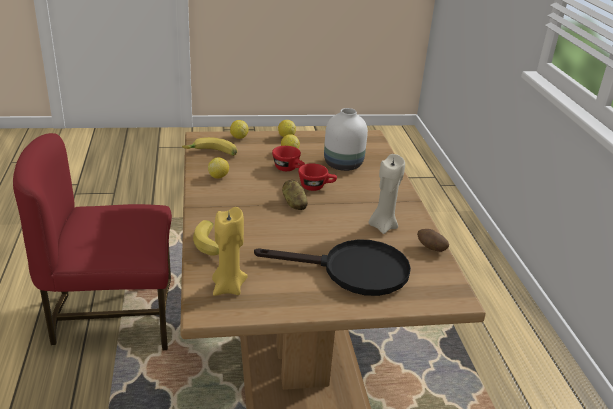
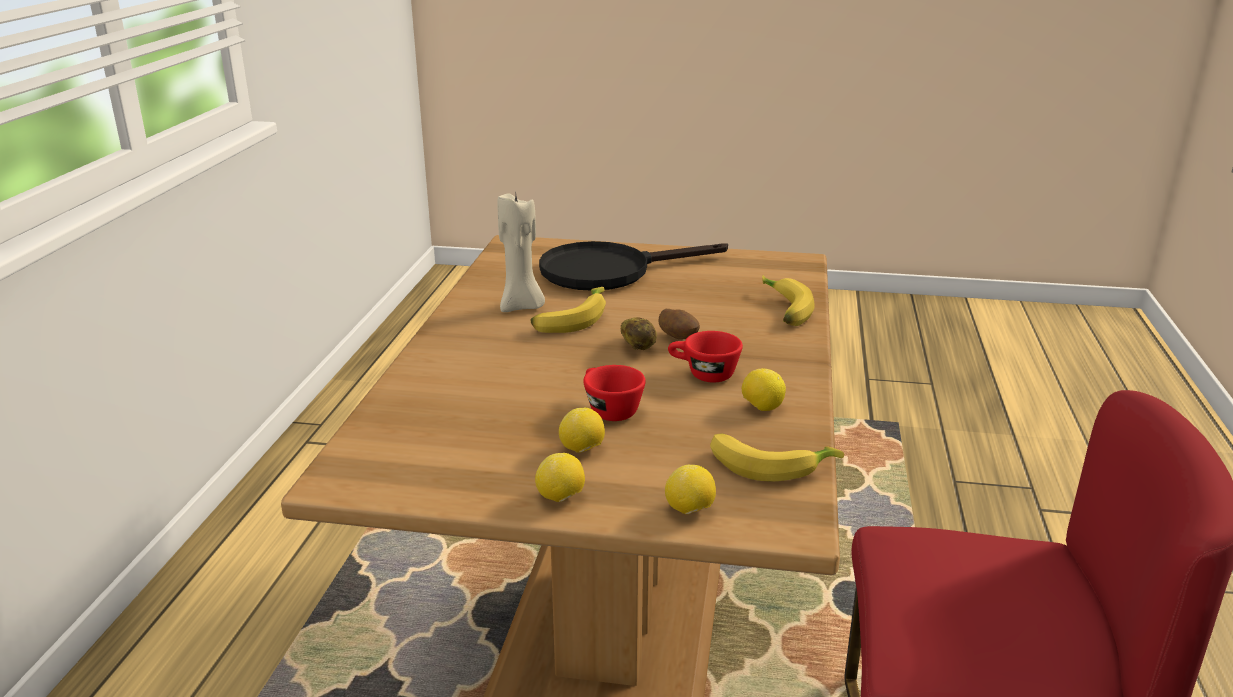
camera: 160 degrees left, 5 degrees down
yellow candle [212,207,248,296] -> none
black frying pan [254,239,411,296] -> black frying pan turned 45 degrees counterclockwise [539,241,728,291]
red cup [298,163,337,191] -> red cup moved to [668,331,743,383]
white vase [324,108,368,171] -> none
potato [417,229,449,252] -> potato moved to [659,309,700,340]
none -> banana [531,287,606,333]

